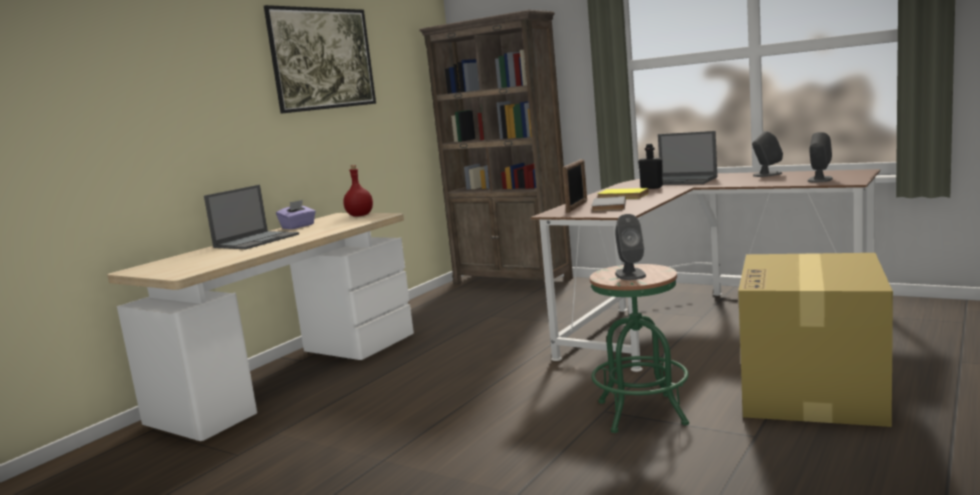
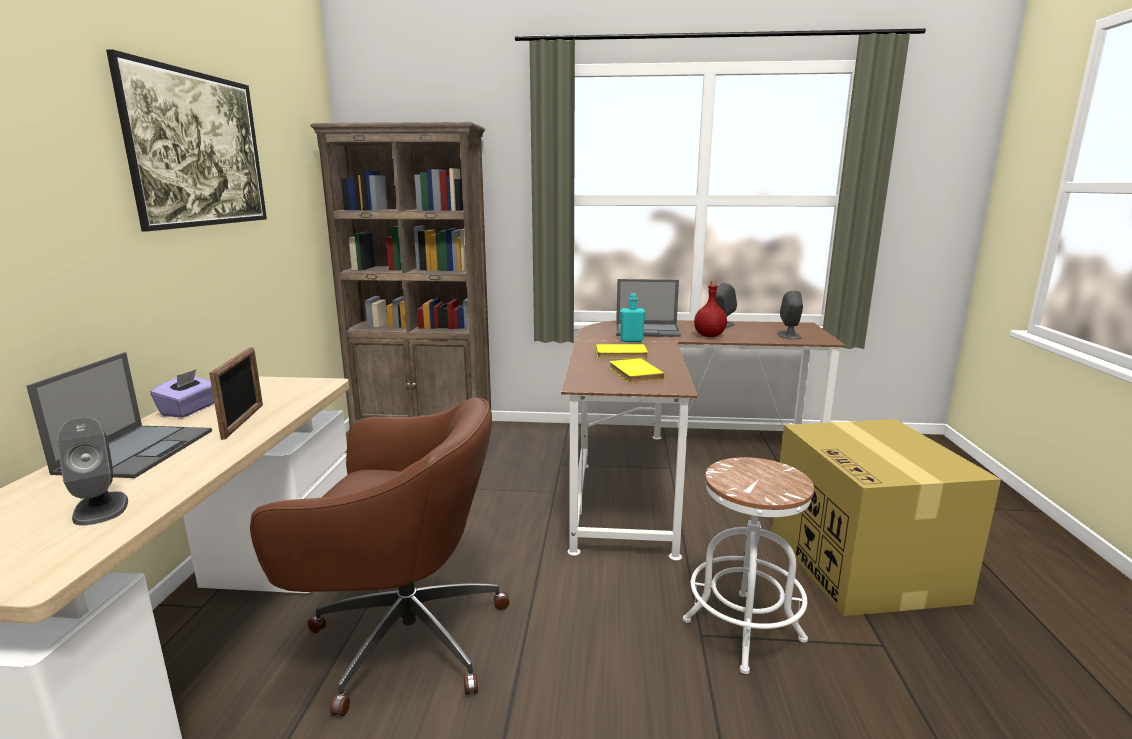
camera: 30 degrees left, 5 degrees up
red bottle [343,165,373,217] -> red bottle moved to [694,281,727,337]
picture frame [562,159,587,213] -> picture frame moved to [209,347,263,440]
green stool [590,264,689,433] -> white stool [683,457,814,674]
grey book [591,196,626,212] -> yellow book [610,358,665,383]
grey speaker [615,214,646,280] -> grey speaker moved to [57,417,128,526]
black bottle [638,144,663,189] -> turquoise bottle [620,293,646,342]
none -> brown office chair [250,397,509,717]

